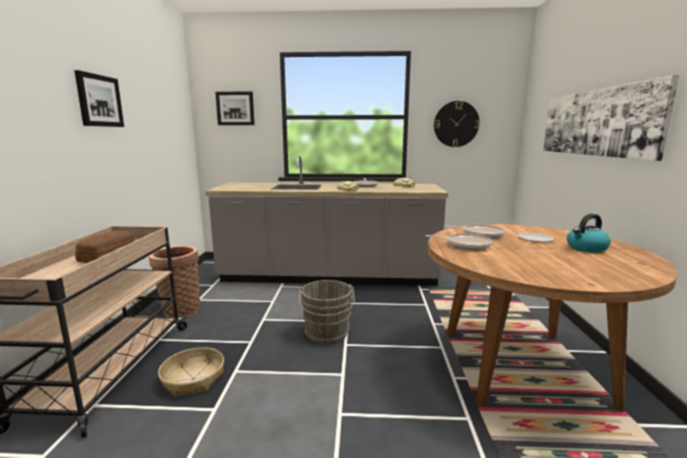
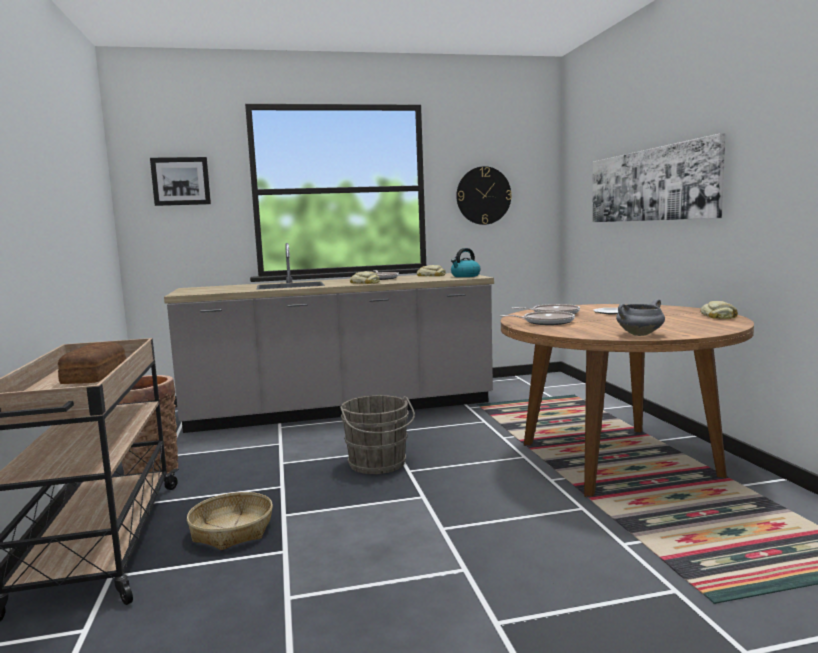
camera: 15 degrees left, 5 degrees down
picture [74,70,124,127] -> none
kettle [567,214,611,252] -> kettle moved to [451,248,481,277]
none -> grey cooking pot [616,299,665,336]
none -> bread [700,301,738,319]

